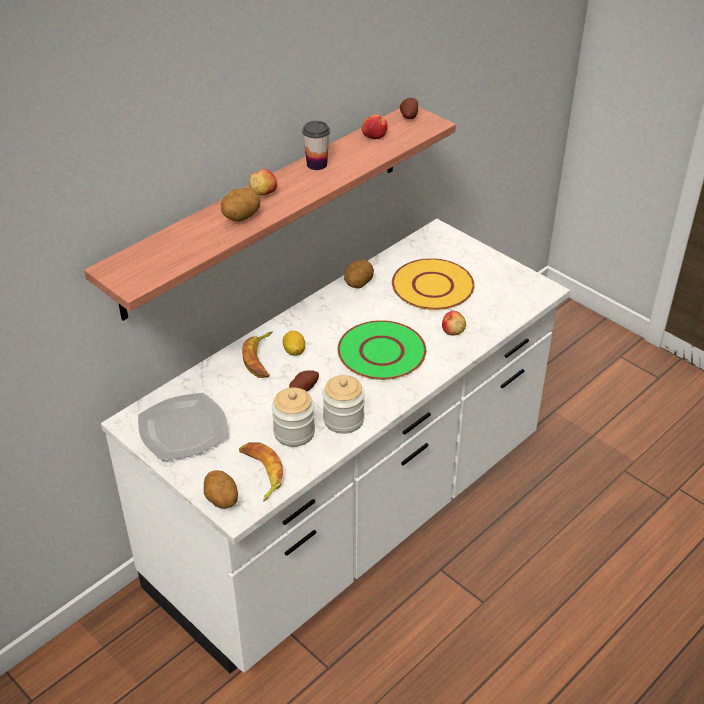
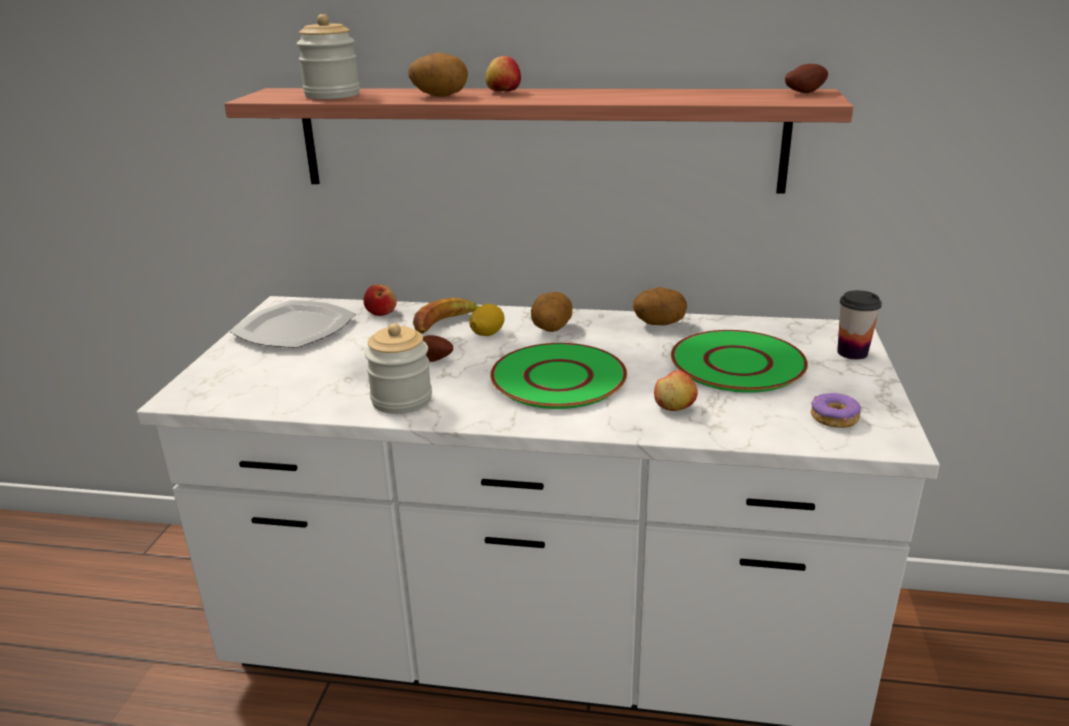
camera: 55 degrees right, 15 degrees down
potato [204,470,238,509] -> potato moved to [531,292,573,332]
banana [239,442,283,501] -> none
jar [272,388,315,447] -> jar moved to [297,14,360,99]
cup [302,121,330,170] -> cup moved to [837,290,882,359]
apple [362,114,387,139] -> apple moved to [363,284,397,316]
yellow plate [392,258,475,310] -> green plate [671,330,808,393]
none -> donut [811,393,861,428]

